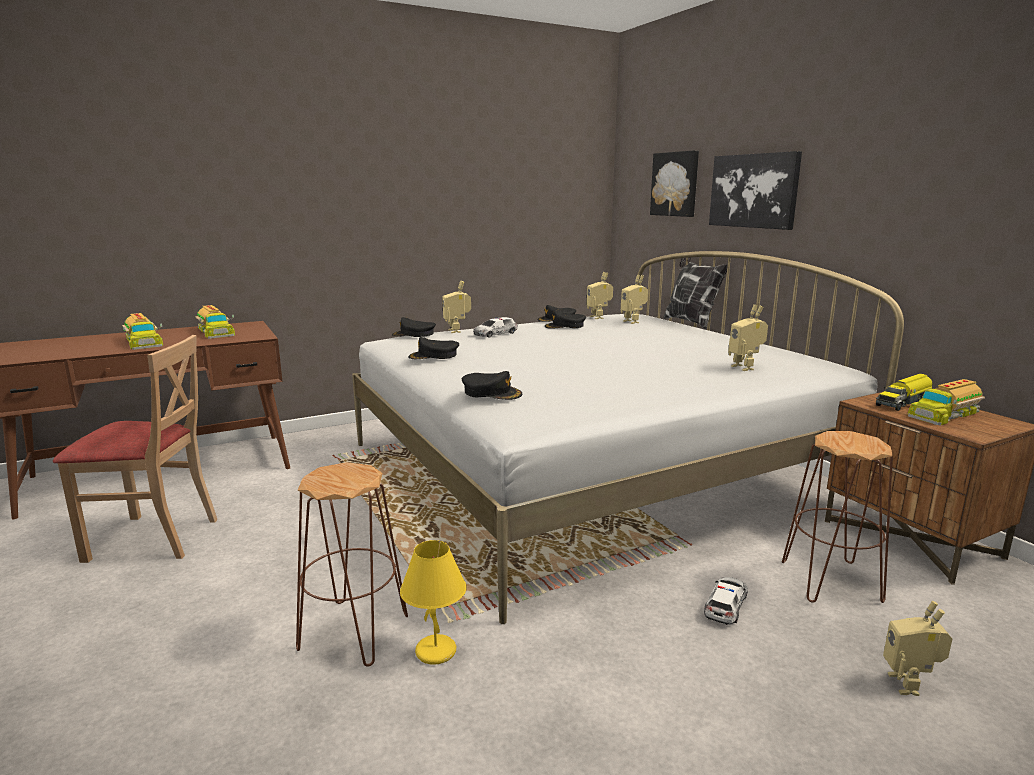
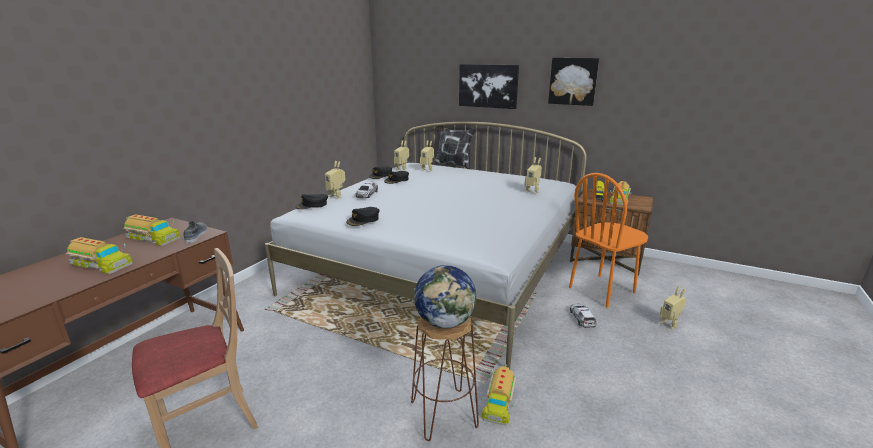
camera: 35 degrees left, 5 degrees up
yellow table lamp [400,540,467,665] -> toy truck [481,364,516,426]
black cap [462,371,522,400] -> none
picture [650,150,699,217] -> picture moved to [548,58,599,106]
brown stool [782,431,893,603] -> orange chair [569,173,648,308]
none -> grey shoe [184,221,207,243]
none -> globe [414,265,476,329]

